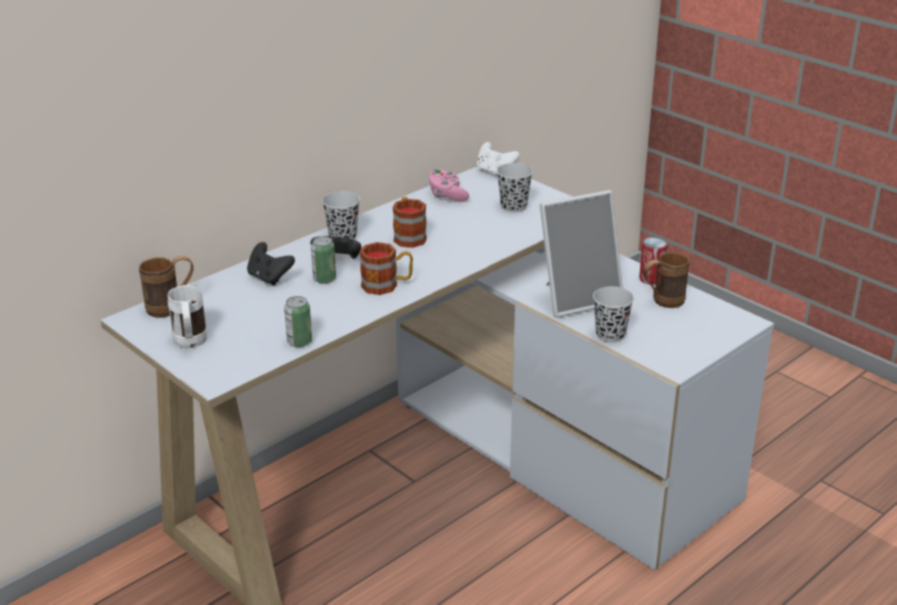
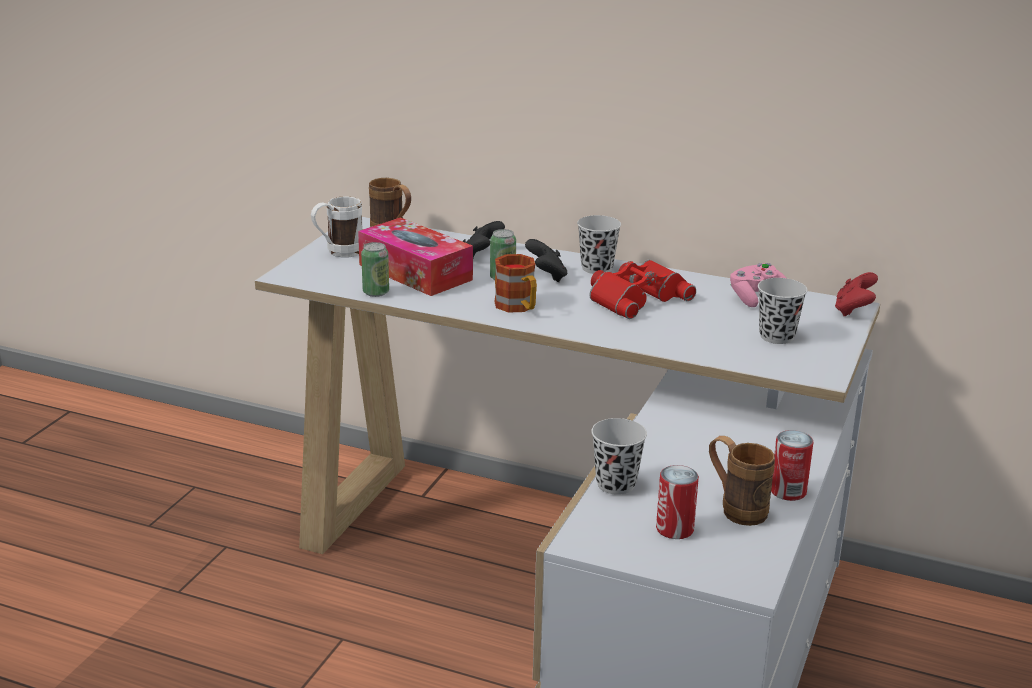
camera: 65 degrees right, 5 degrees down
mug [393,197,427,248] -> red binoculars [589,260,696,319]
white game controller [477,142,520,175] -> red game controller [835,272,878,316]
picture frame [540,190,623,318] -> none
none -> tissue box [358,217,473,296]
none -> can [656,465,699,539]

